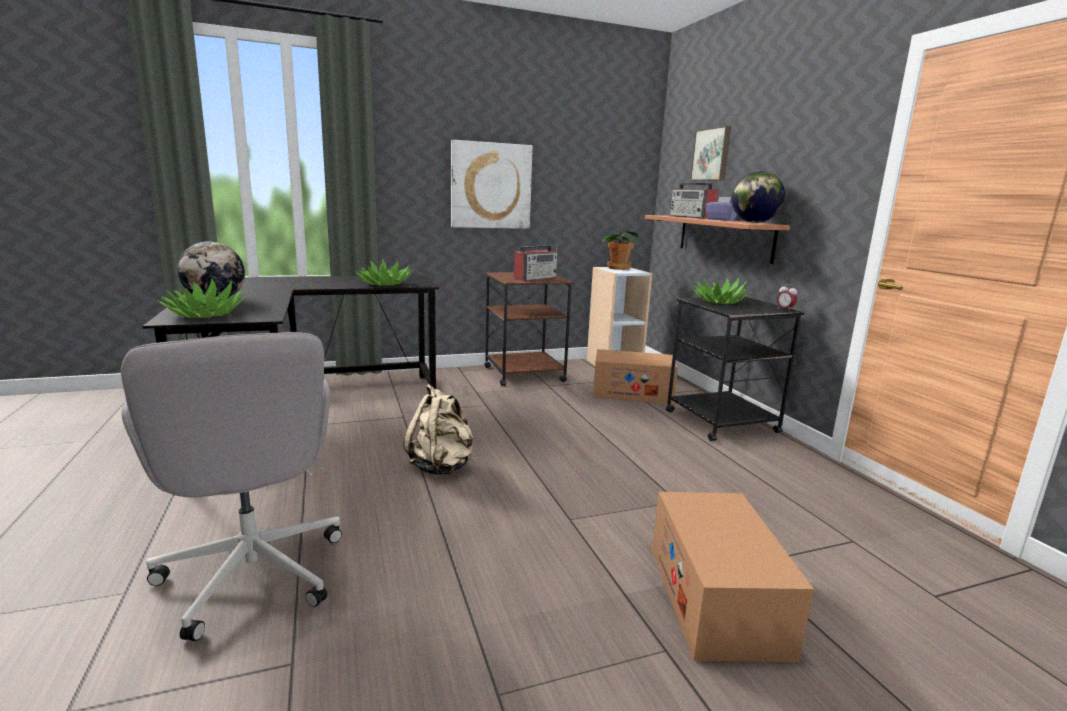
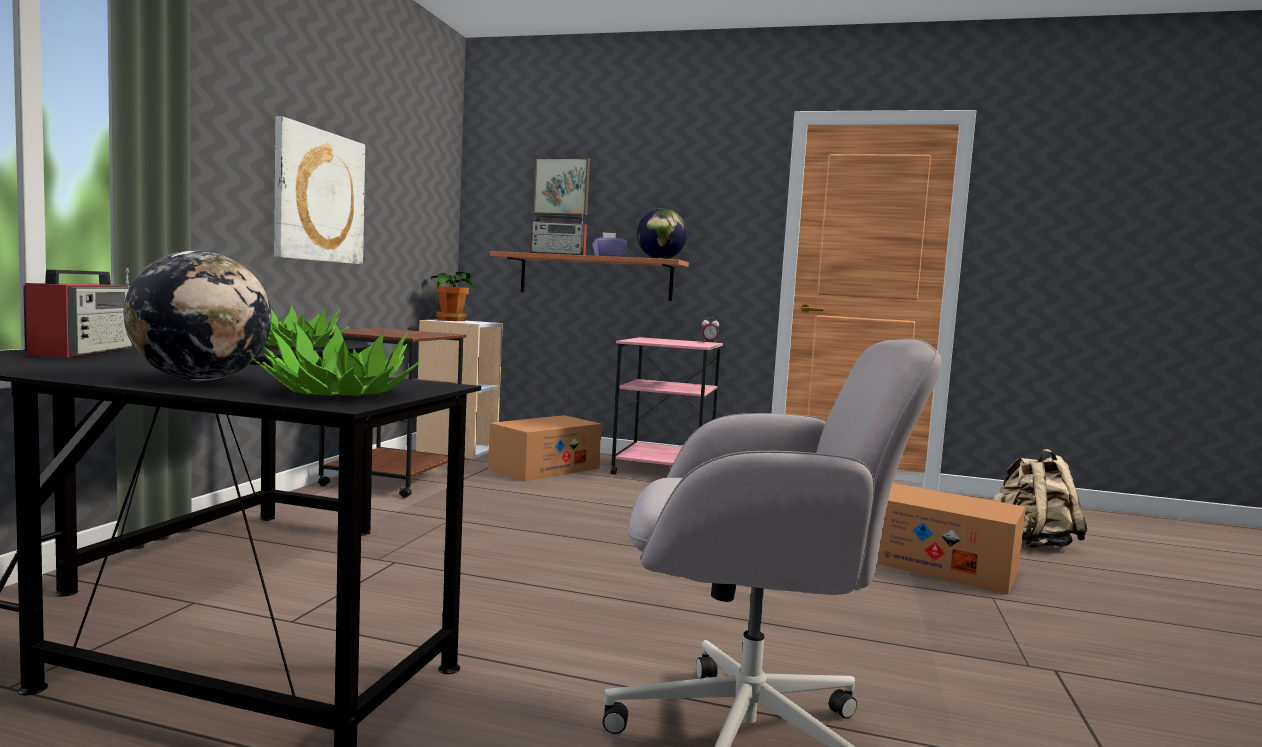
camera: 55 degrees left, 10 degrees down
beige backpack [403,385,473,475] -> beige backpack moved to [992,449,1087,548]
radio [514,244,558,281] -> radio moved to [23,268,132,357]
black cart [666,296,804,441] -> pink cart [610,337,723,475]
potted plant [692,277,752,304] -> none

